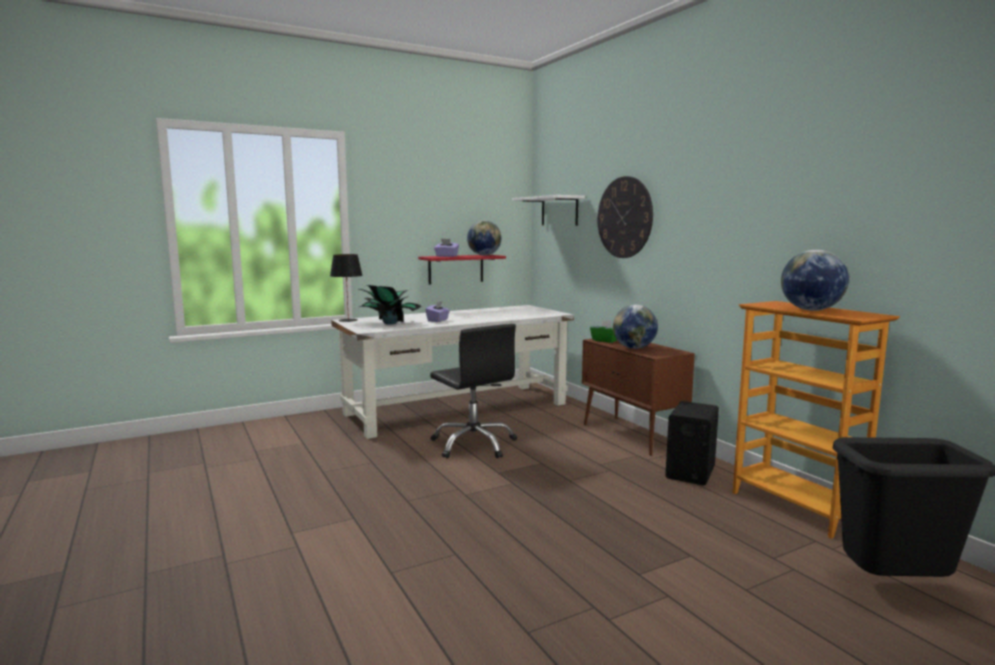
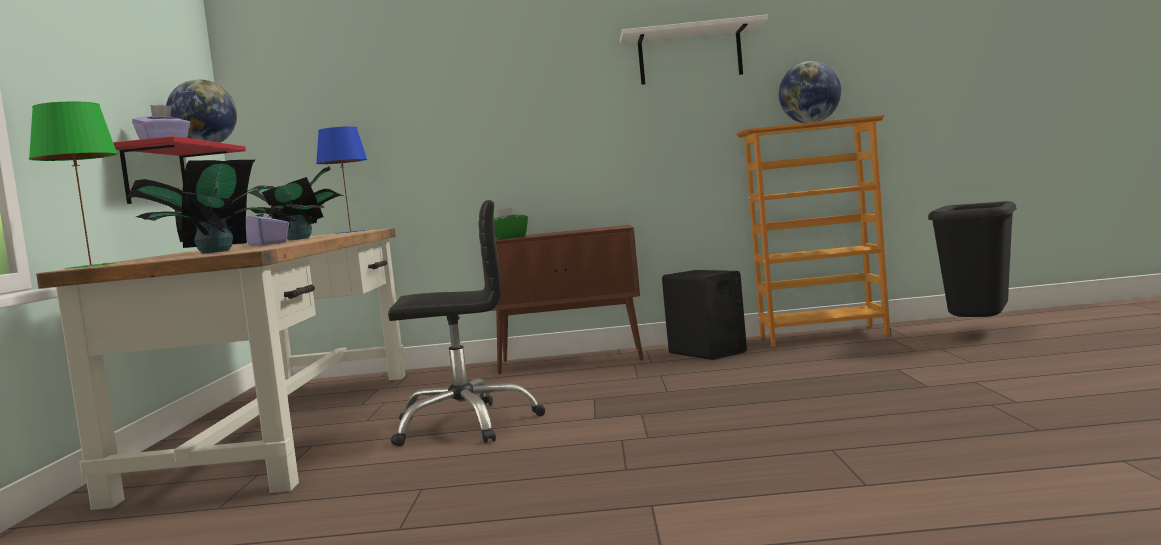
camera: 60 degrees left, 5 degrees down
black table lamp [330,254,363,322] -> green table lamp [29,101,118,269]
white desk [331,305,574,439] -> brown desk [36,228,405,510]
white shelf [512,195,585,226] -> white shelf moved to [620,15,768,85]
wall clock [597,176,653,258] -> none
globe [613,305,658,349] -> none
none -> potted plant [250,166,343,240]
none -> blue table lamp [316,126,367,234]

